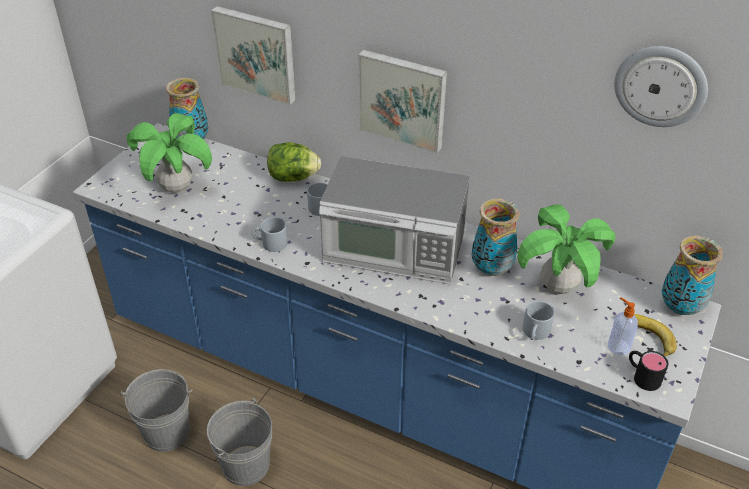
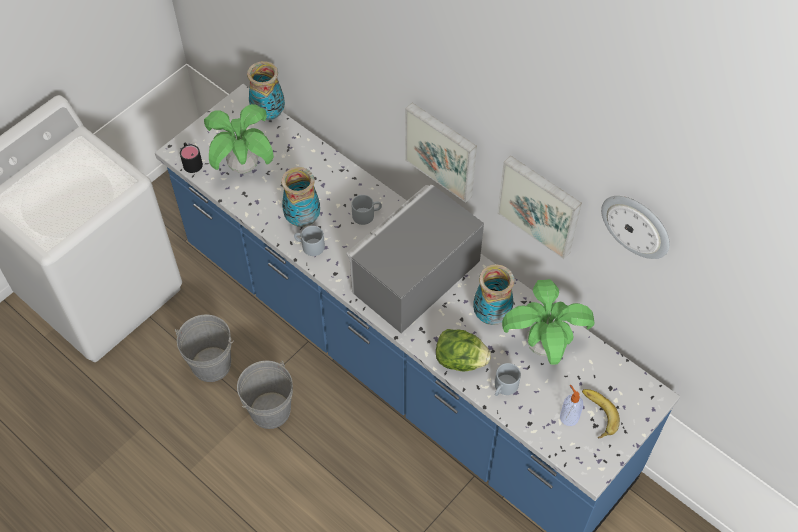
camera: 15 degrees right, 15 degrees up
picture [211,6,295,105] -> picture moved to [497,155,582,259]
lettuce [267,142,321,182] -> lettuce moved to [436,329,491,371]
microwave [319,156,470,284] -> microwave turned 105 degrees clockwise [346,185,484,333]
black mug [629,351,668,391] -> black mug moved to [180,143,203,173]
vase [662,236,723,315] -> vase moved to [281,167,320,227]

